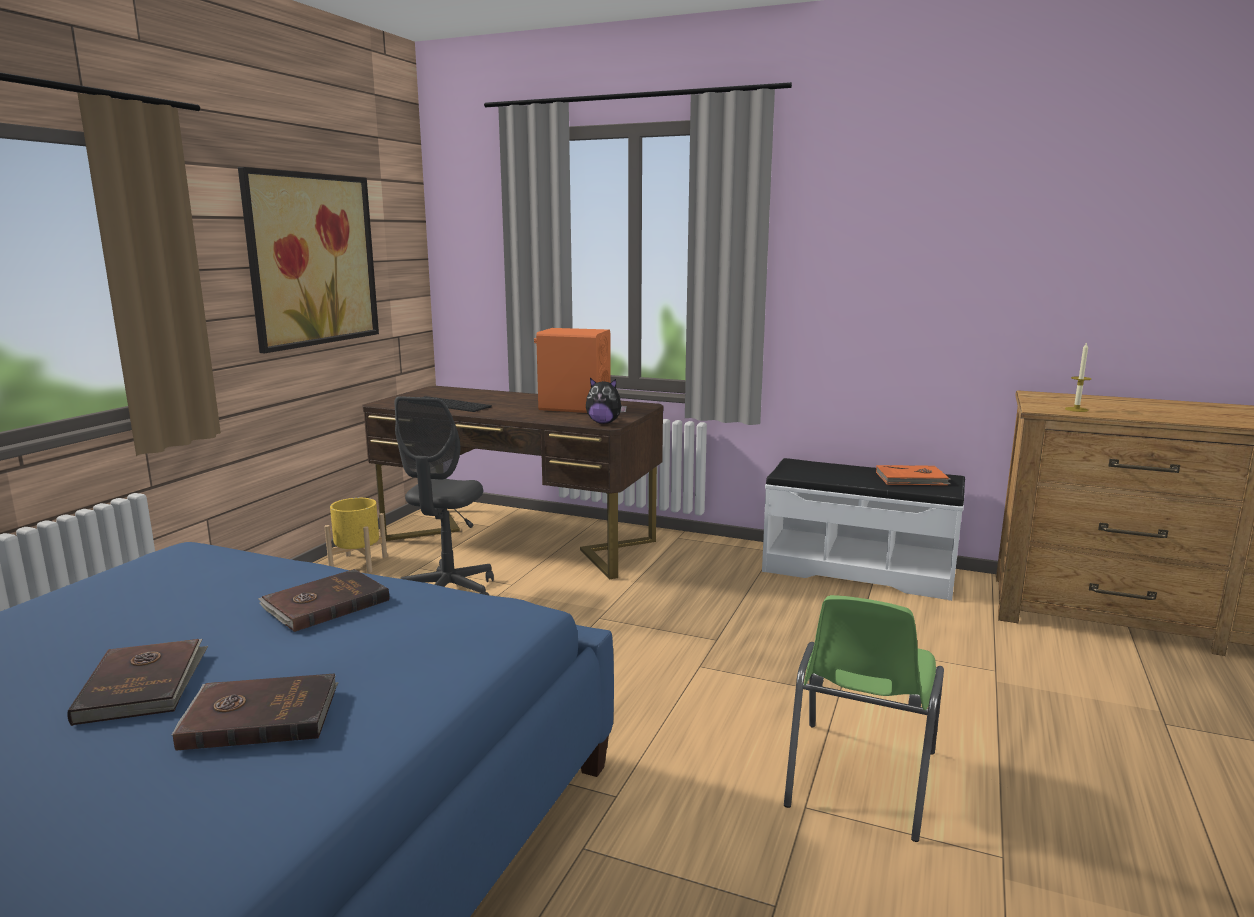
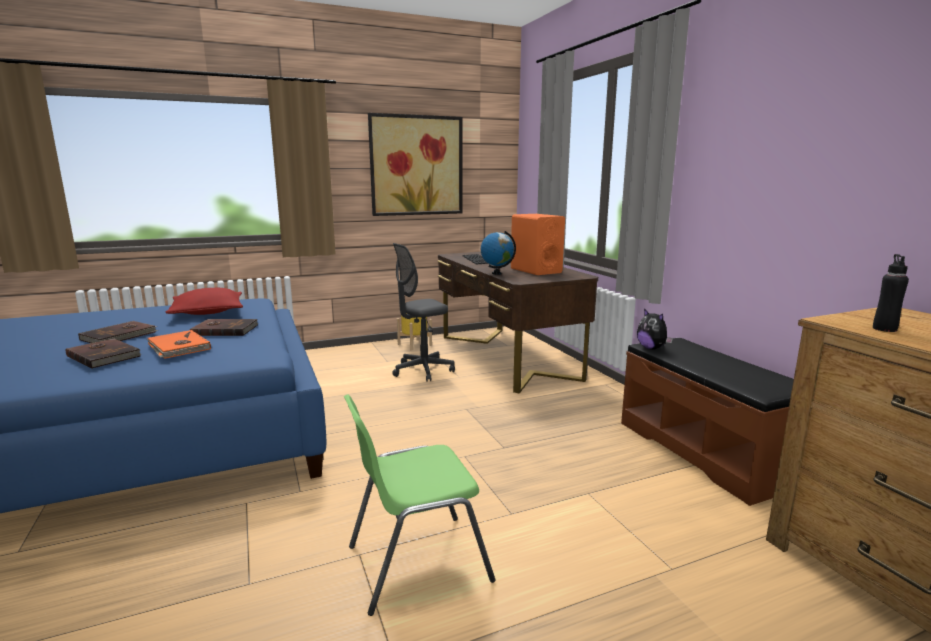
camera: 45 degrees right, 0 degrees up
plush toy [586,378,627,424] -> plush toy moved to [637,308,673,350]
white bench [762,458,965,601] -> brown bench [621,338,794,506]
orange book [876,465,951,485] -> orange book moved to [147,330,211,359]
candle [1065,342,1091,412] -> black bottle [873,254,909,332]
none -> red pillow [166,288,243,315]
none -> globe [481,231,516,275]

